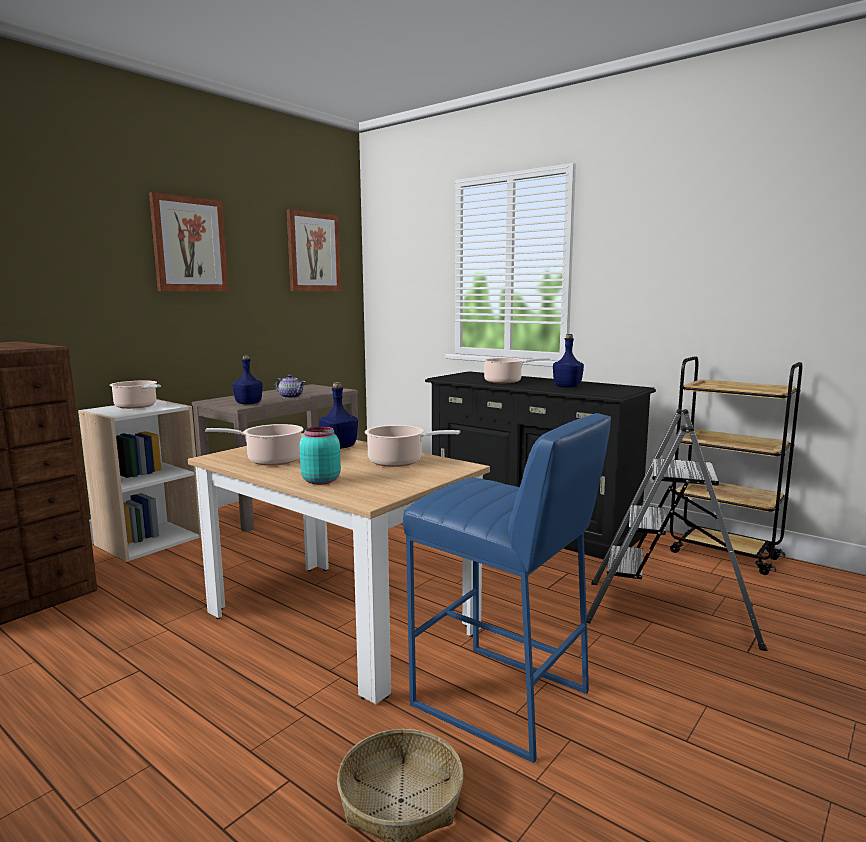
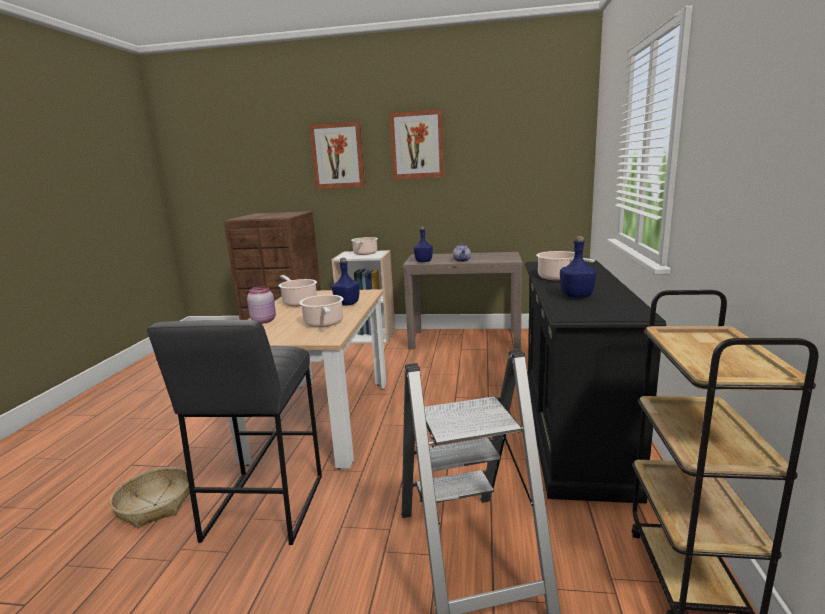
camera: 60 degrees right, 5 degrees up
picture [287,209,341,291] -> picture moved to [309,121,365,189]
turquoise jar [299,427,341,485] -> pink jar [247,286,276,324]
blue stool [403,413,611,763] -> grey stool [147,320,322,545]

